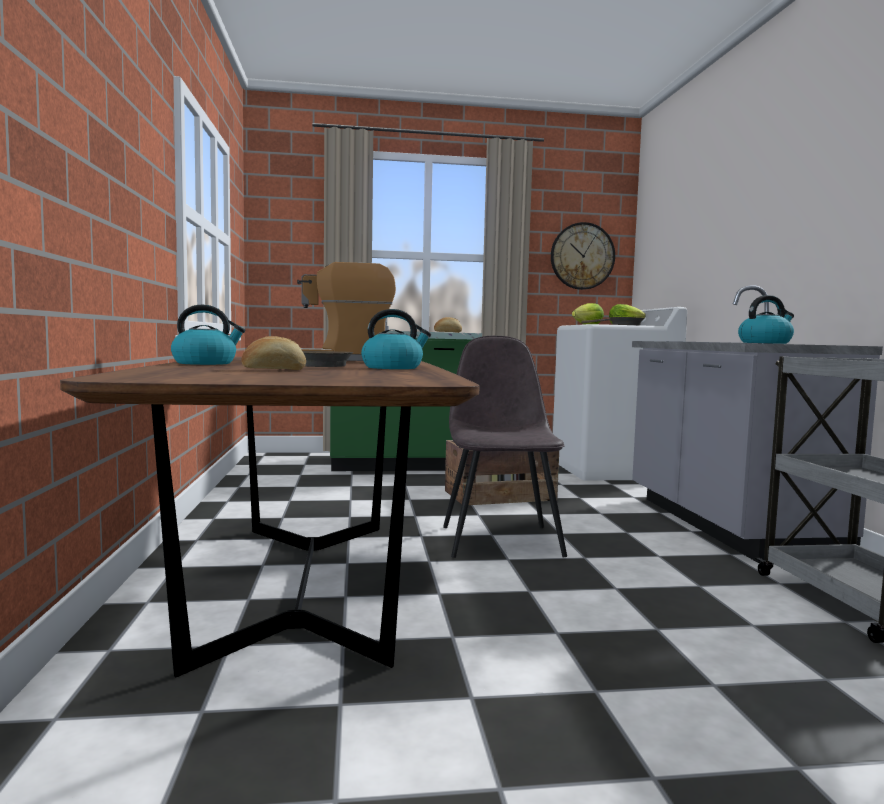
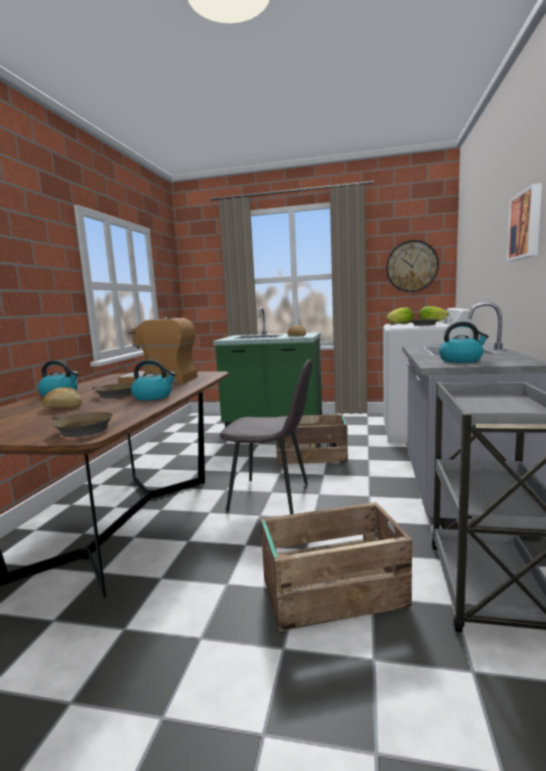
camera: 20 degrees right, 5 degrees up
grey chair [443,336,567,558] -> grey chair turned 90 degrees clockwise [220,359,313,514]
none -> brown frying pan [51,412,113,437]
none -> crate [261,502,412,632]
none -> picture [507,183,542,262]

